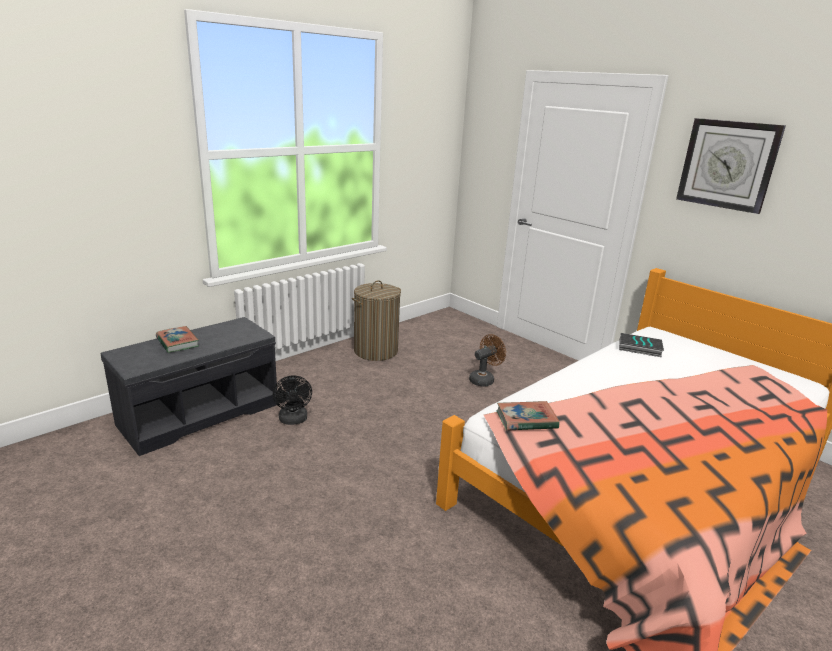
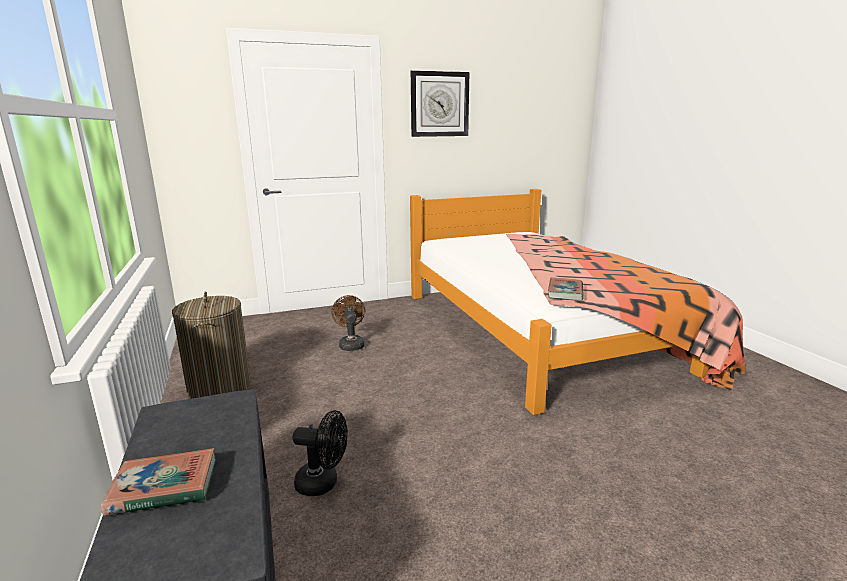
camera: 65 degrees left, 5 degrees down
book [619,333,664,357] -> none

